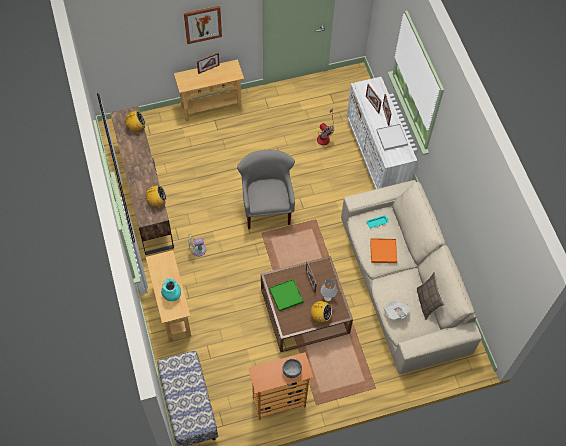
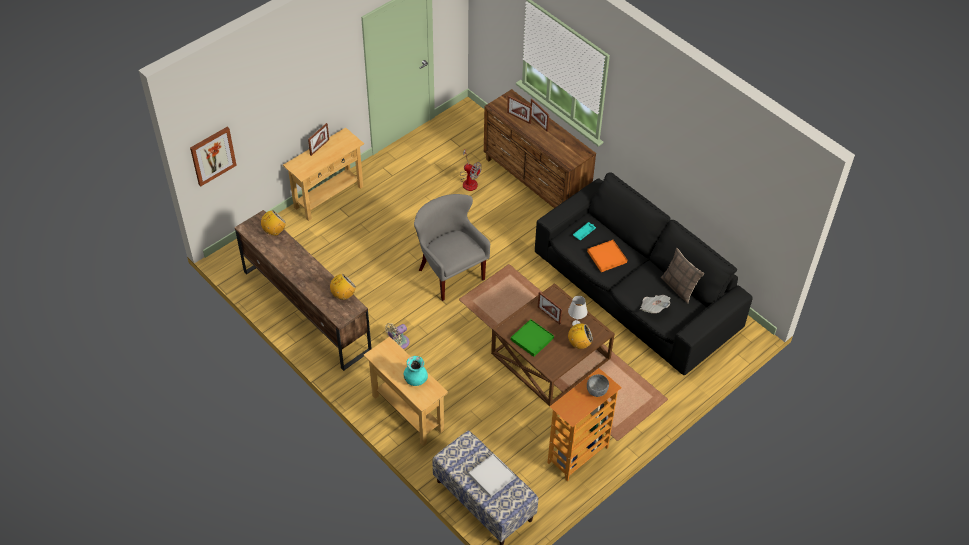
camera: 25 degrees left, 10 degrees down
picture [184,6,222,44] -> picture moved to [190,126,237,187]
beige sofa [341,180,482,374] -> black sofa [535,172,753,375]
white dresser [347,77,417,189] -> brown dresser [484,89,596,208]
white tray [376,124,408,151] -> white tray moved to [468,454,516,497]

